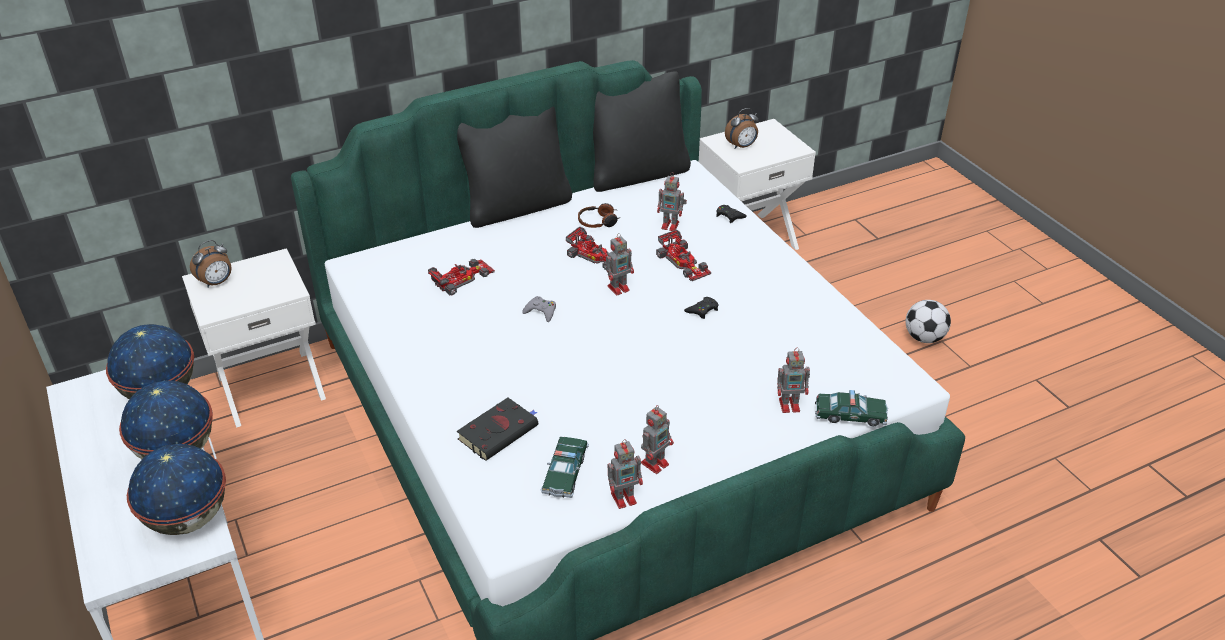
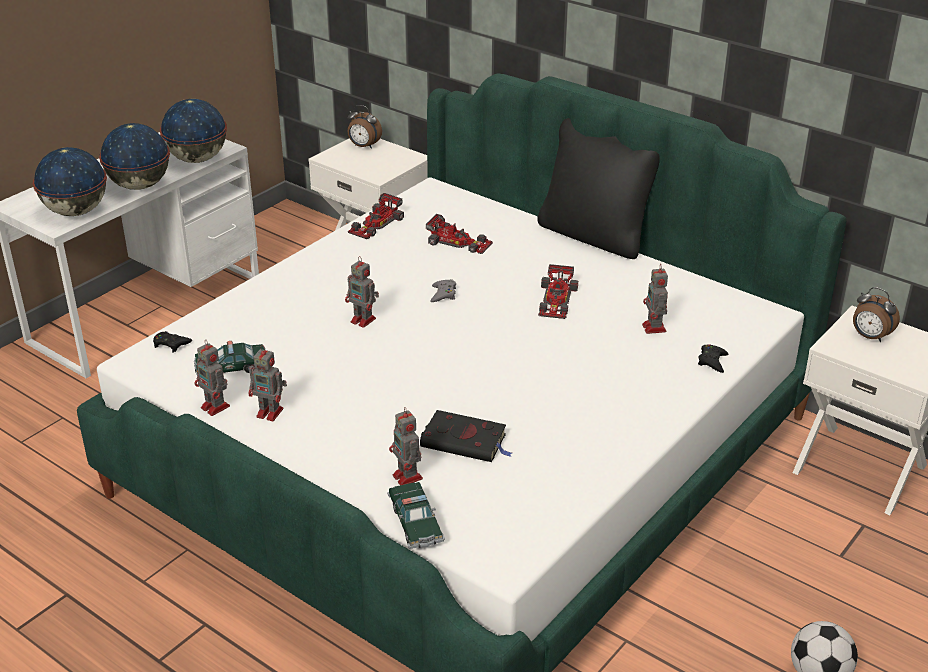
camera: 65 degrees right, 5 degrees down
black book [457,398,538,461] -> black book moved to [420,410,512,462]
headphones [578,203,621,228] -> none
black pillow [593,71,691,192] -> none
toy robot [606,233,634,296] -> toy robot moved to [345,256,379,328]
toy car [656,229,711,281] -> toy car moved to [348,193,404,239]
black game controller [684,297,719,319] -> black game controller moved to [153,331,192,353]

